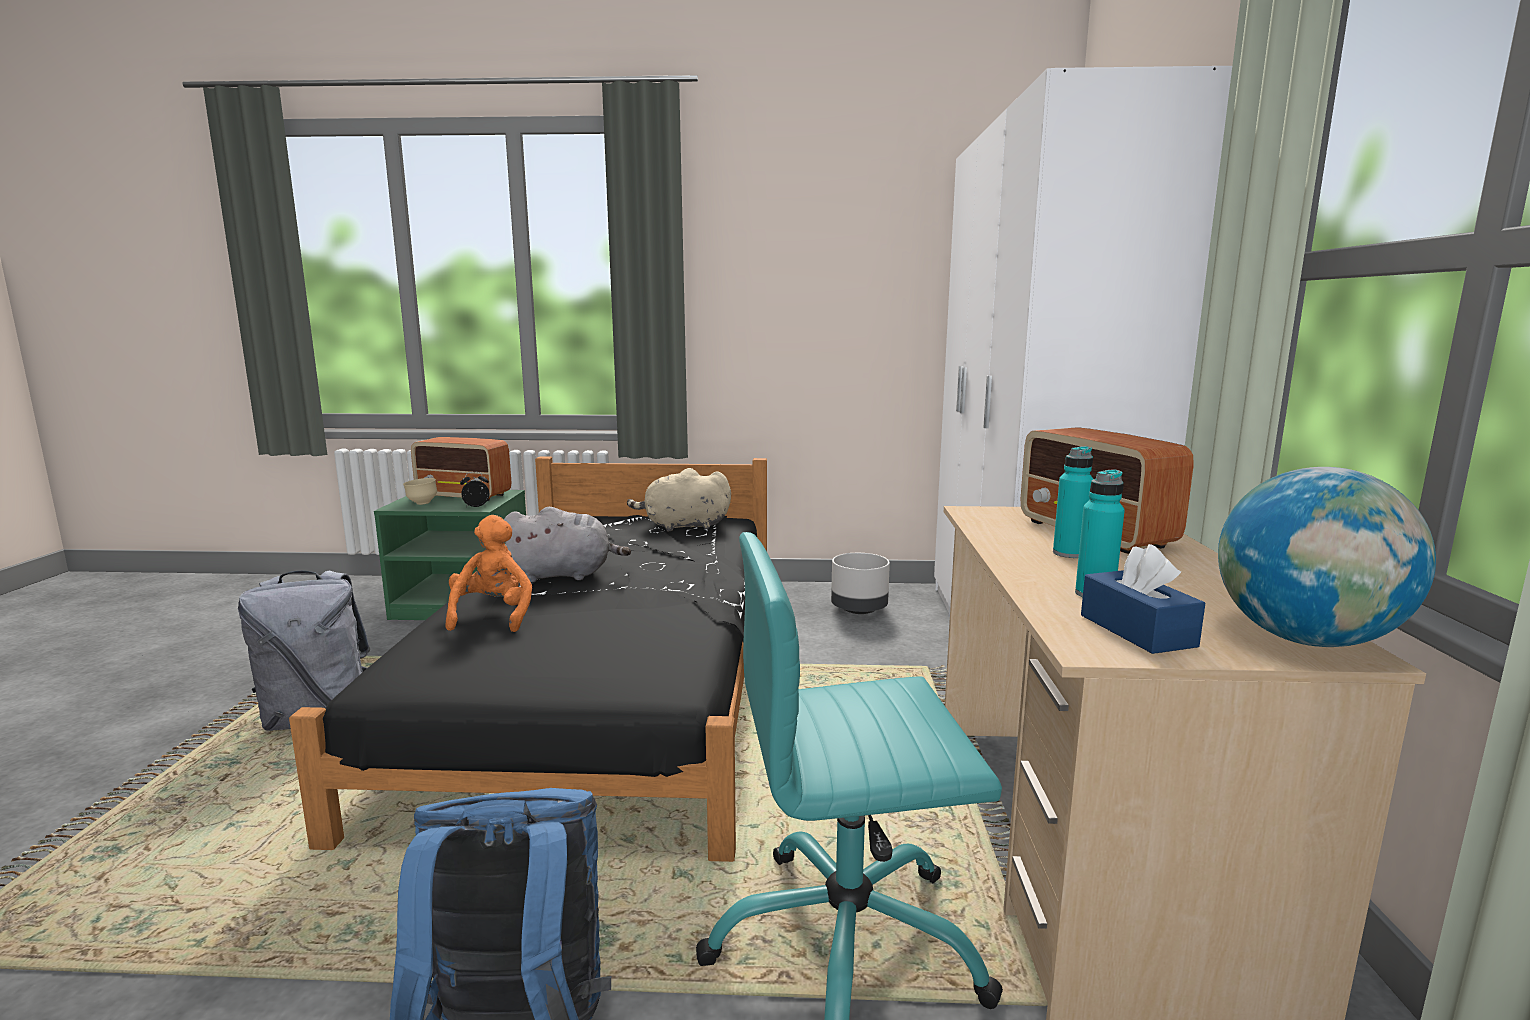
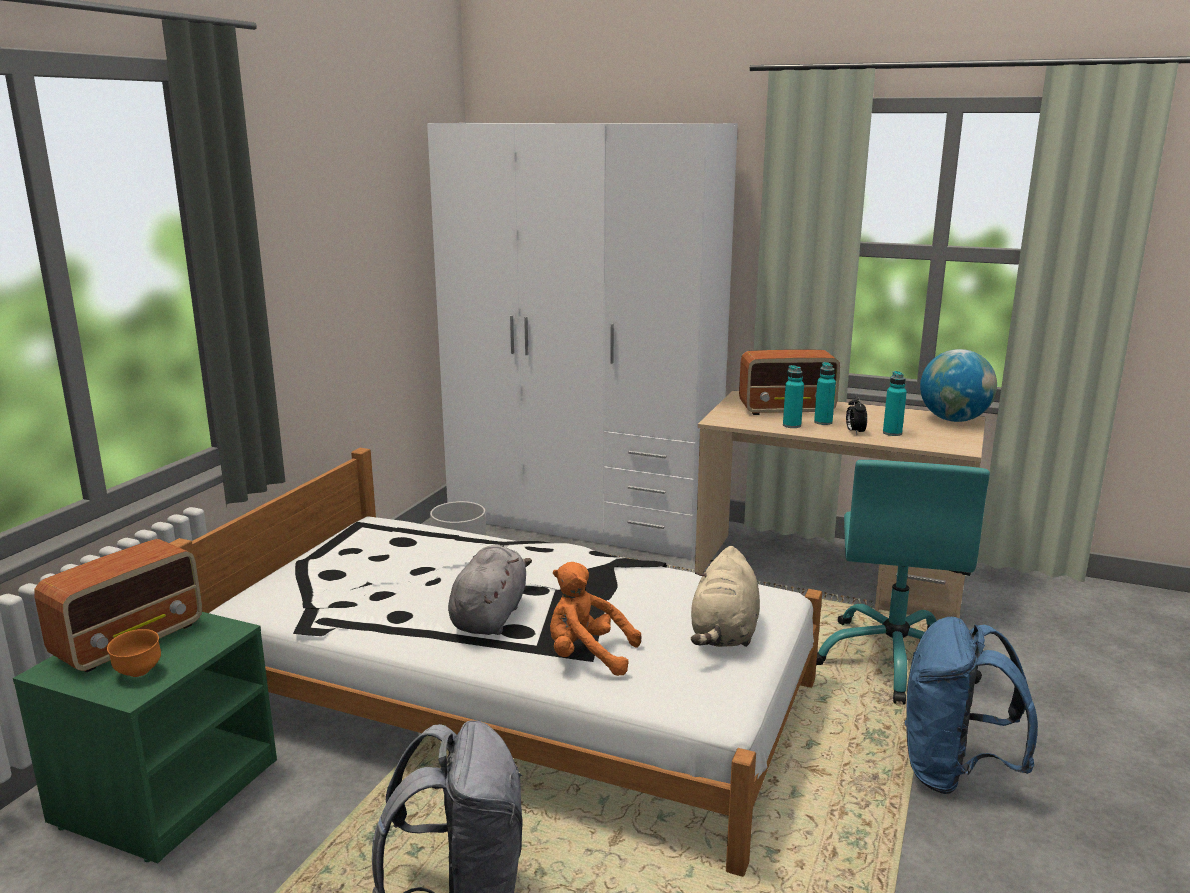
camera: 70 degrees left, 5 degrees up
black bed [289,456,767,862] -> white bed [170,448,822,877]
beige bowl [403,478,437,505] -> orange bowl [107,629,161,677]
alarm clock [460,472,489,507] -> alarm clock moved to [846,396,867,435]
beige plush toy [627,468,731,532] -> beige plush toy moved to [691,546,760,647]
blue tissue box [1081,544,1205,654] -> none
none -> turquoise bottle [783,365,804,428]

